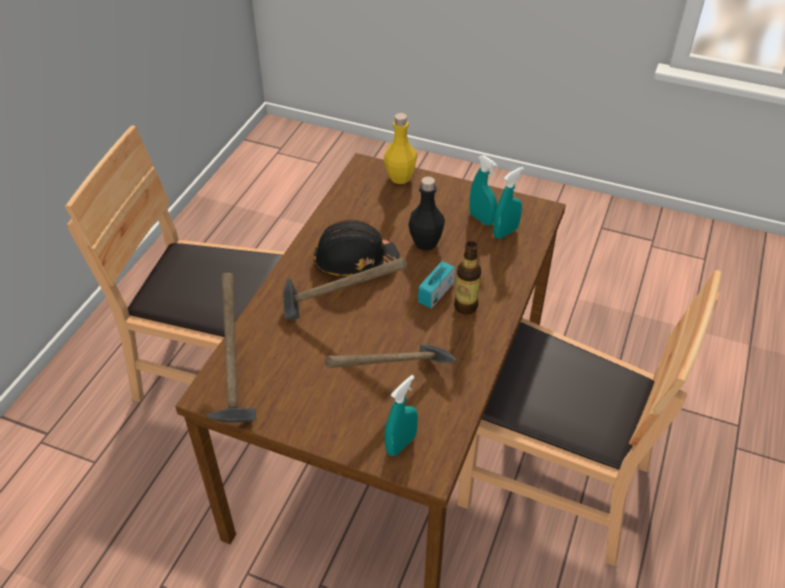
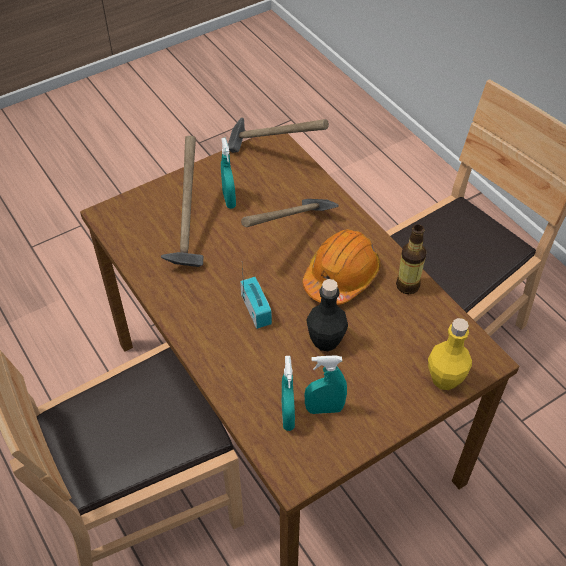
camera: 125 degrees right, 5 degrees up
black hard hat [313,220,399,278] -> orange hard hat [303,229,380,305]
turquoise spray bottle [385,375,418,456] -> turquoise spray bottle moved to [221,138,236,209]
bottle [454,241,481,315] -> bottle moved to [396,225,426,294]

